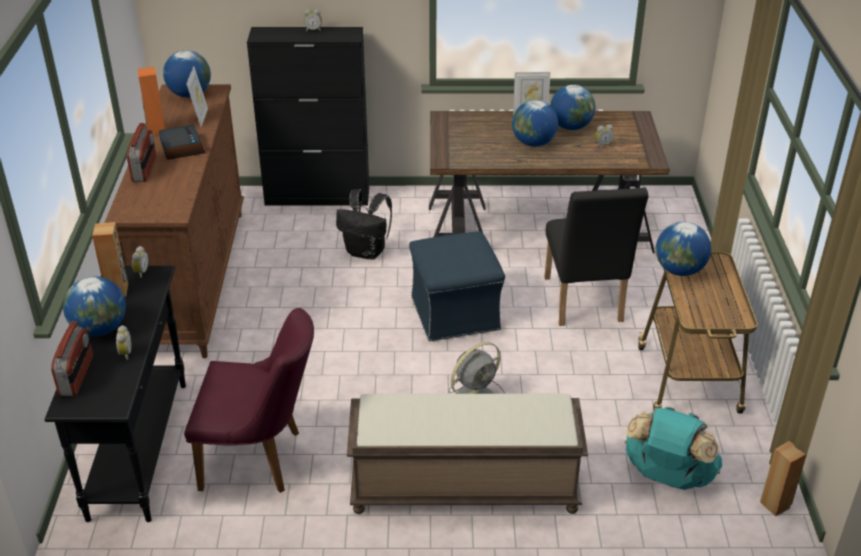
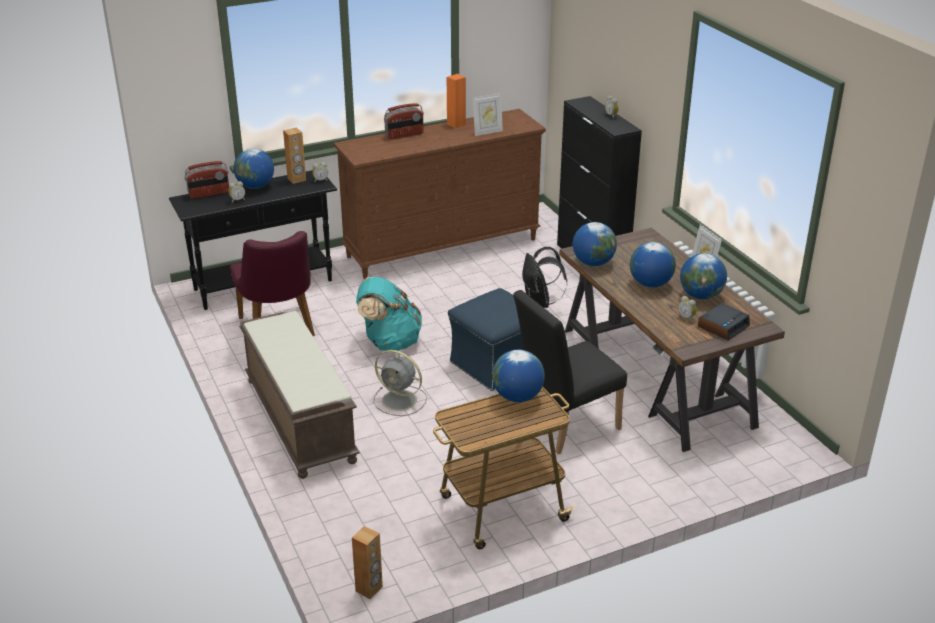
camera: 65 degrees right, 5 degrees down
alarm clock [159,124,205,160] -> alarm clock moved to [698,303,750,340]
globe [163,50,211,98] -> globe moved to [573,222,617,266]
turquoise backpack [625,407,722,490] -> turquoise backpack moved to [356,277,422,351]

